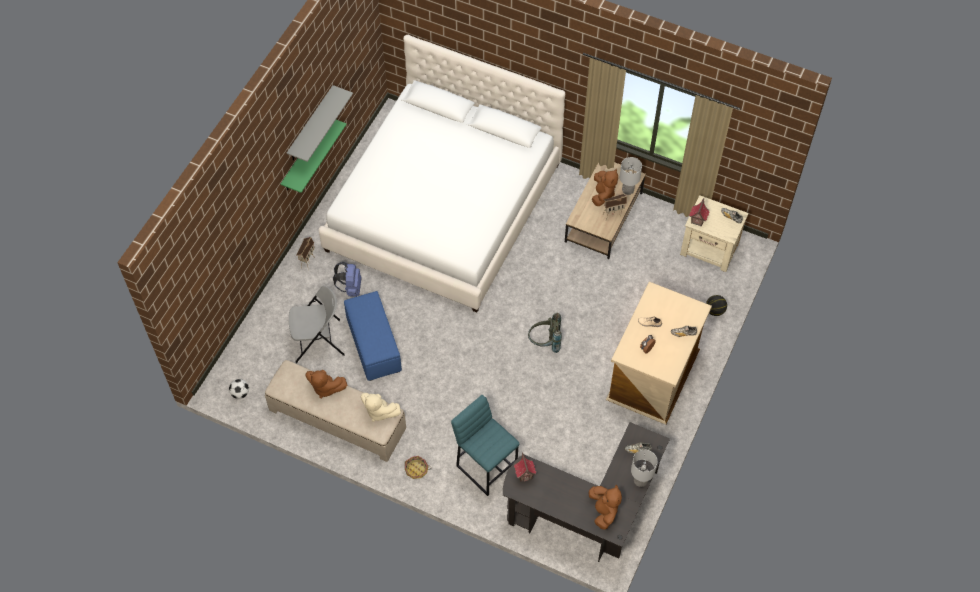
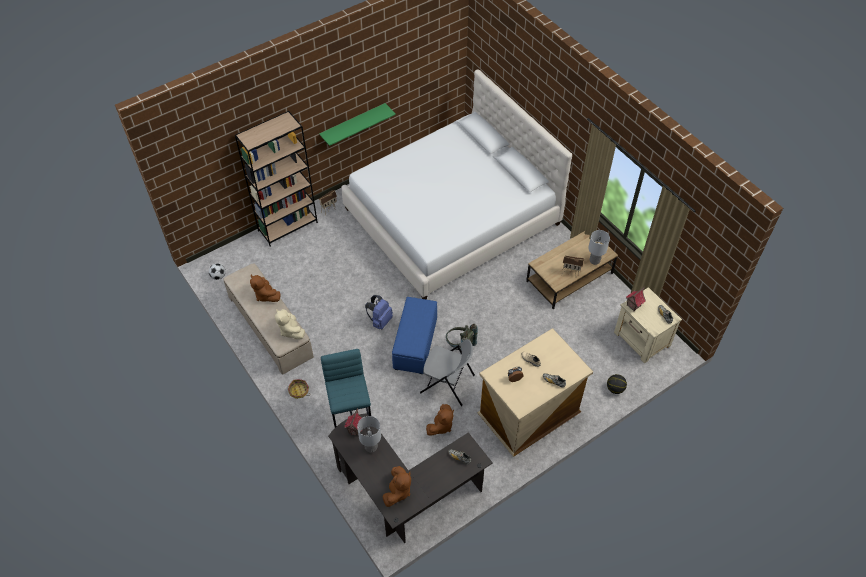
camera: 30 degrees right, 5 degrees down
grey shelf [287,85,353,162] -> none
grey chair [289,286,345,363] -> grey chair moved to [420,339,475,407]
blue backpack [333,262,361,297] -> blue backpack moved to [365,295,393,329]
blue ottoman [344,291,402,381] -> blue ottoman moved to [392,297,437,374]
brown plush toy [592,169,618,206] -> brown plush toy moved to [426,404,454,436]
grey table lamp [631,450,657,487] -> grey table lamp moved to [357,416,381,452]
none -> beige bookcase [235,111,318,247]

